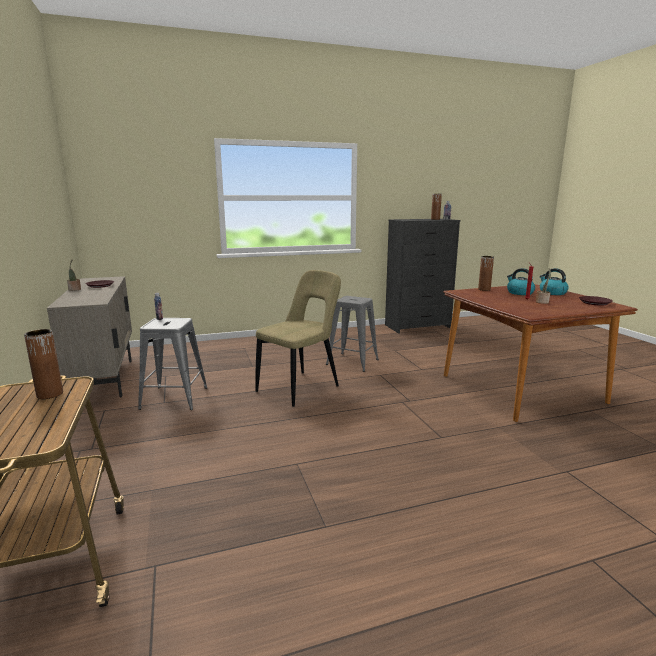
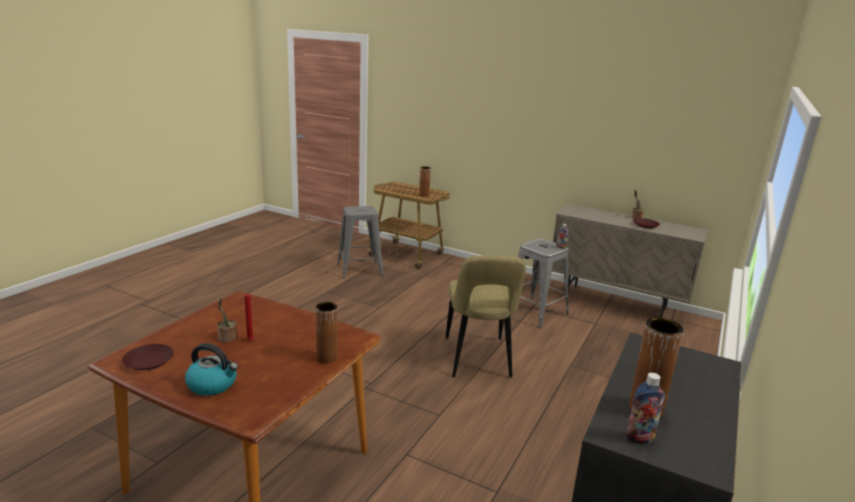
camera: 135 degrees right, 5 degrees up
grey stool [326,296,379,372] -> grey stool moved to [337,206,383,278]
kettle [507,268,535,295] -> none

